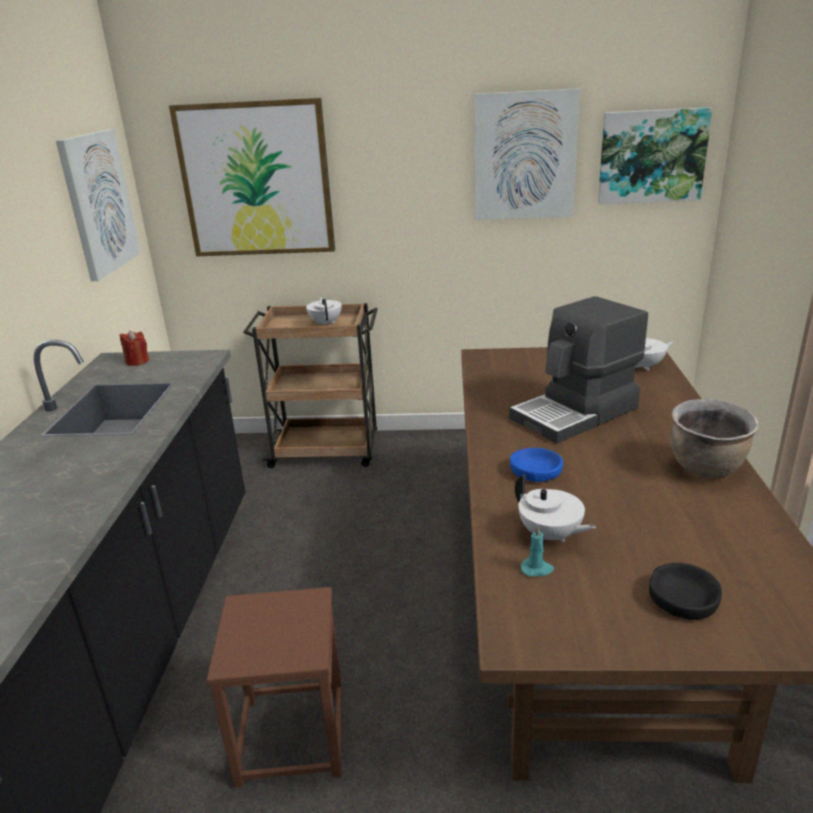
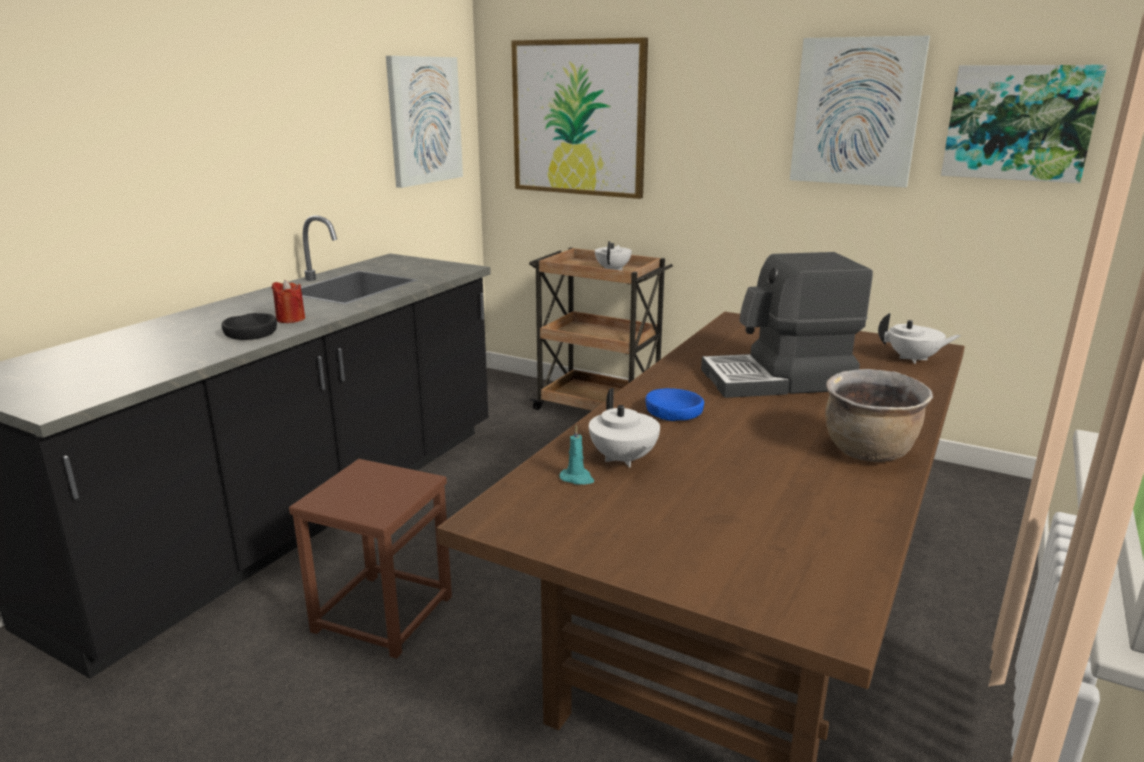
camera: 25 degrees right, 5 degrees down
red candle [120,330,149,366] -> red candle moved to [272,280,305,323]
black bowl [649,563,722,620] -> black bowl moved to [221,313,277,340]

